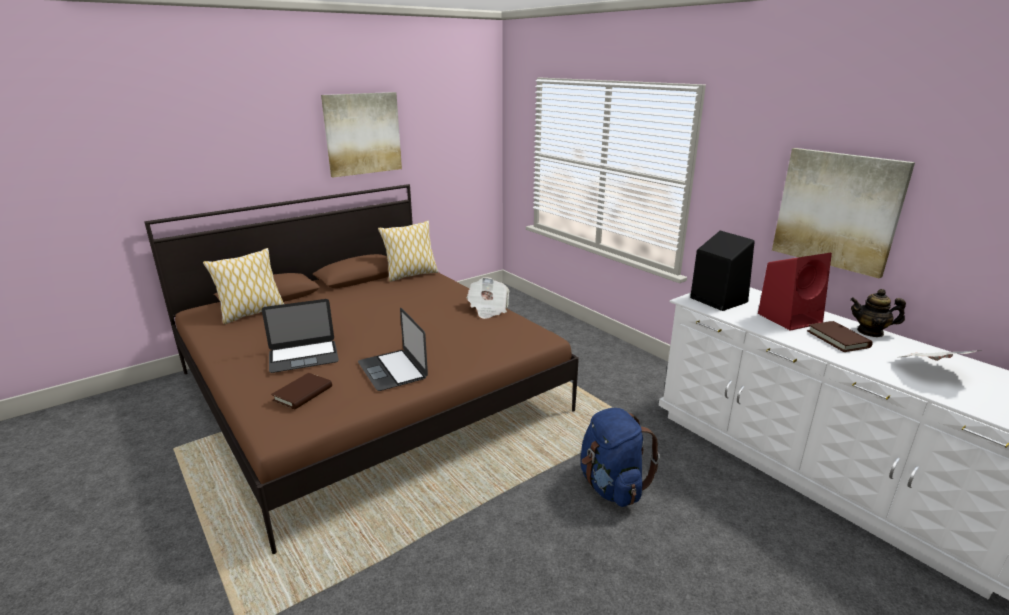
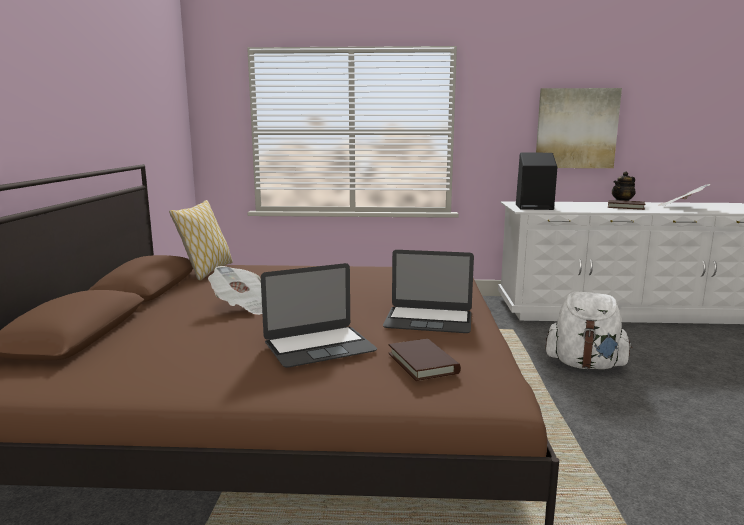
camera: 50 degrees left, 10 degrees down
pillow [203,248,284,324] -> none
laptop [262,299,339,373] -> laptop turned 45 degrees clockwise [261,263,377,368]
picture [321,92,402,177] -> none
newspaper [467,277,510,319] -> newspaper moved to [208,266,262,315]
blue backpack [581,408,660,507] -> white backpack [545,292,633,369]
red speaker [758,253,832,331] -> none

